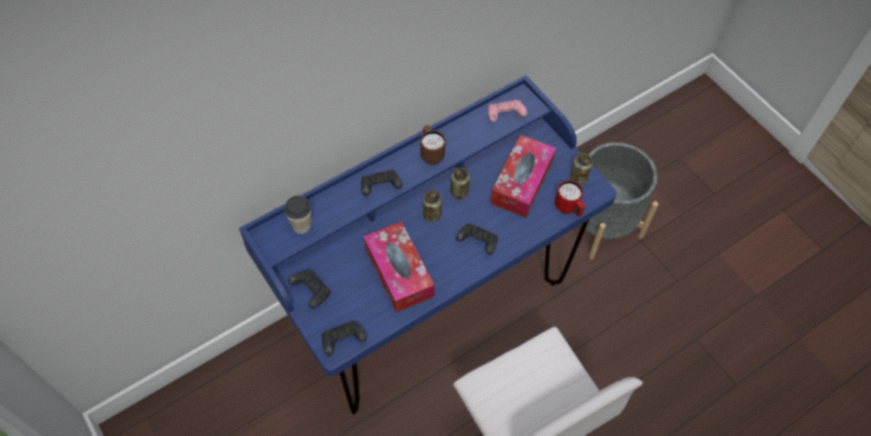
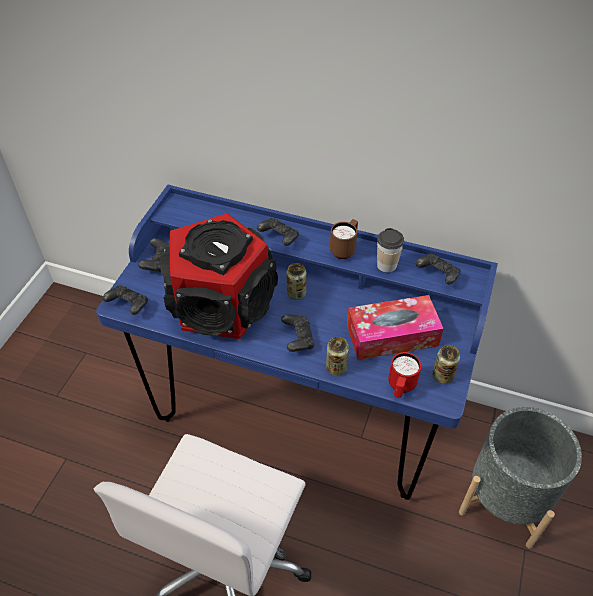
camera: 55 degrees right, 10 degrees down
cup [284,195,311,234] -> cup moved to [377,228,404,273]
tissue box [364,221,434,313] -> speaker [160,213,278,339]
can [451,167,470,199] -> can moved to [326,337,349,376]
pink game controller [488,100,527,122] -> black game controller [416,253,461,285]

